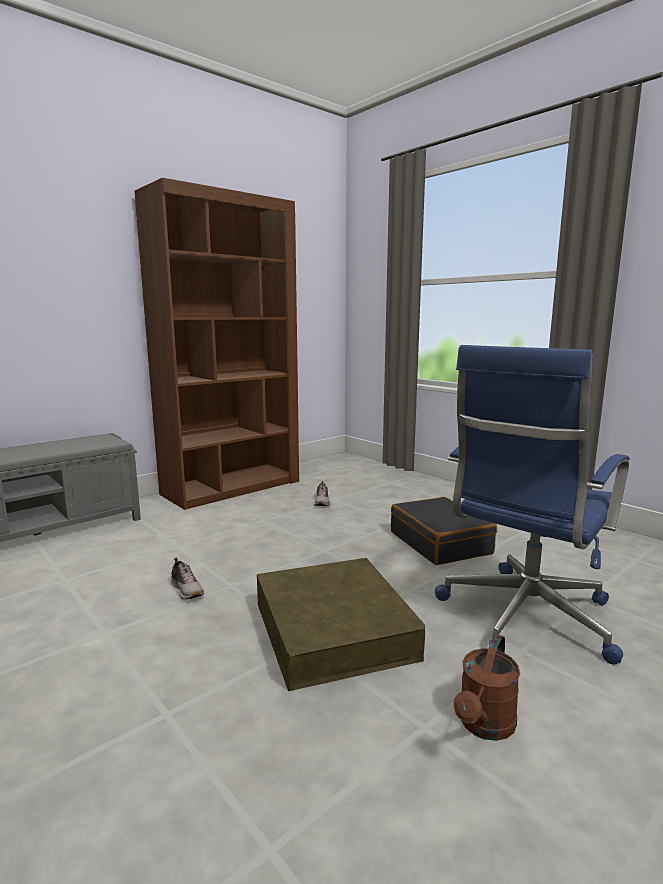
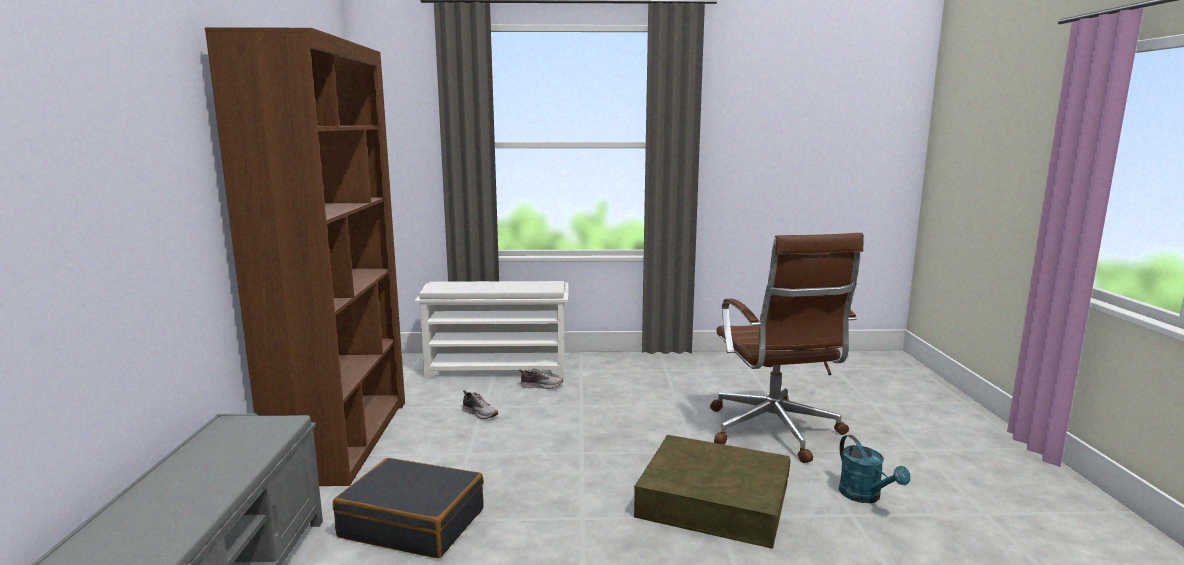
camera: 50 degrees left, 0 degrees up
shoe [171,558,204,600] -> shoe moved to [519,368,563,389]
black suitcase [391,497,497,565] -> black suitcase moved to [333,458,484,558]
blue office chair [435,345,630,665] -> brown office chair [710,233,864,463]
brown watering can [454,634,520,741] -> turquoise watering can [839,435,910,503]
none -> white shoe rack [415,281,569,378]

